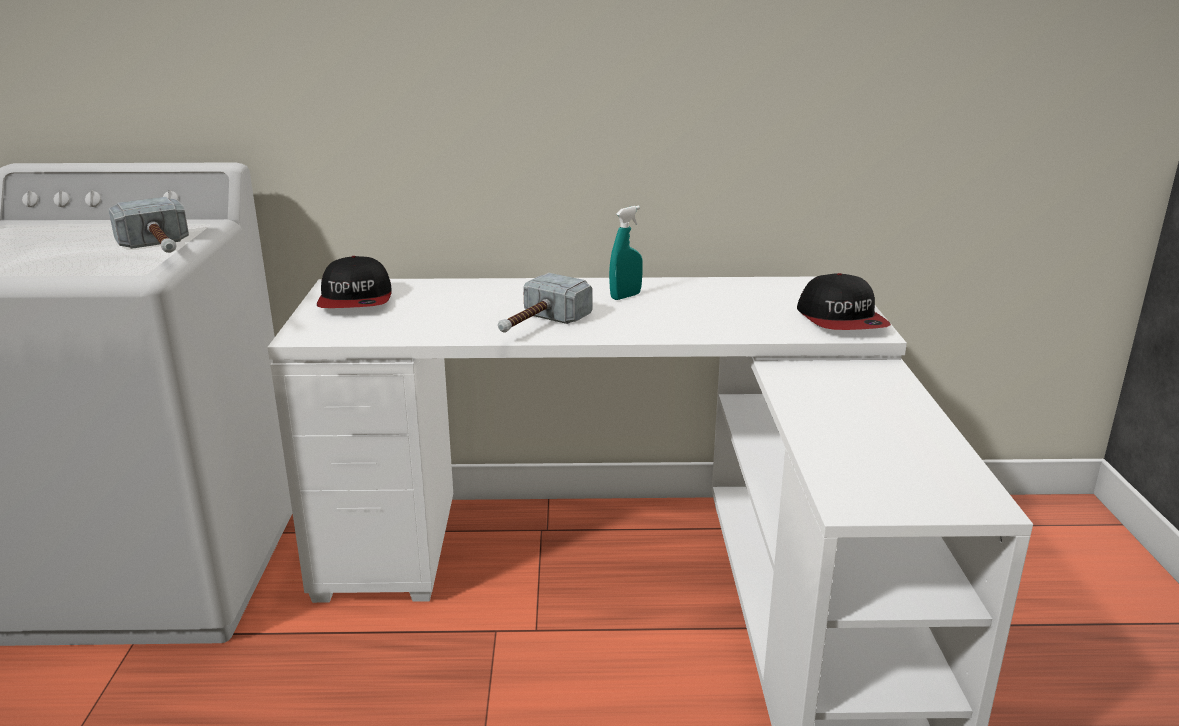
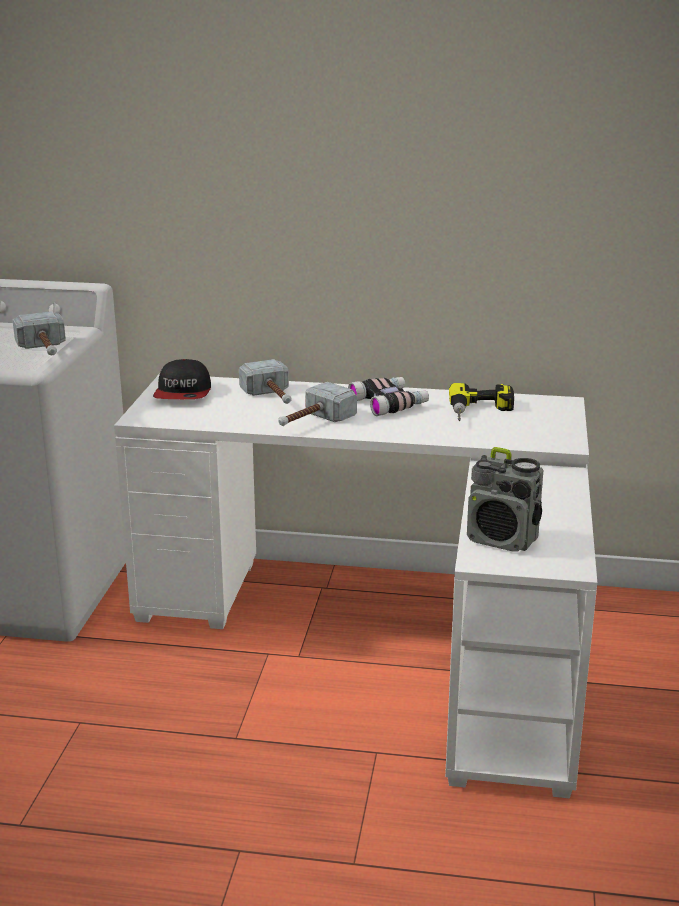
camera: 10 degrees right, 0 degrees up
turquoise spray bottle [609,206,643,300] -> binoculars [348,377,429,416]
cap [797,273,891,330] -> none
none -> hammer [239,359,292,404]
none -> power drill [449,383,514,421]
none -> radio [467,447,543,552]

